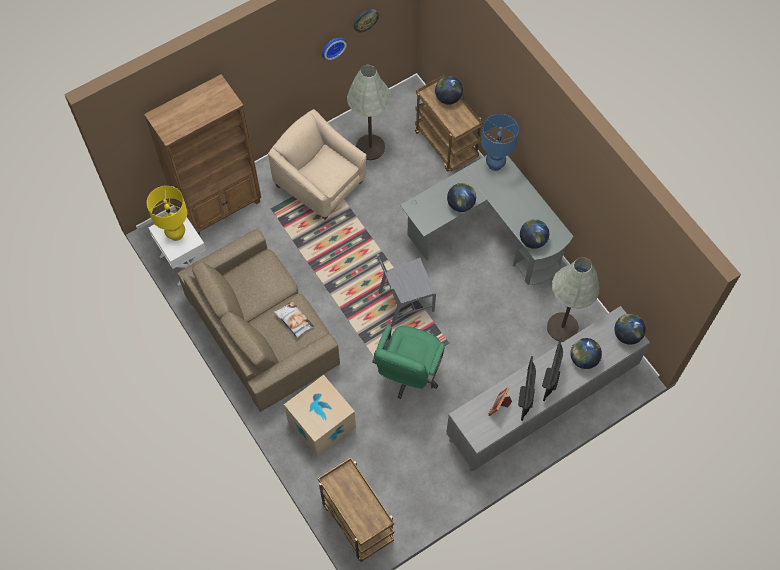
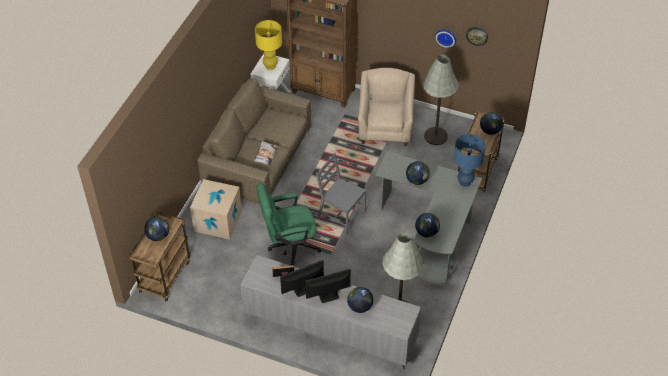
camera: 55 degrees right, 15 degrees down
globe [614,314,646,345] -> globe moved to [144,217,169,241]

